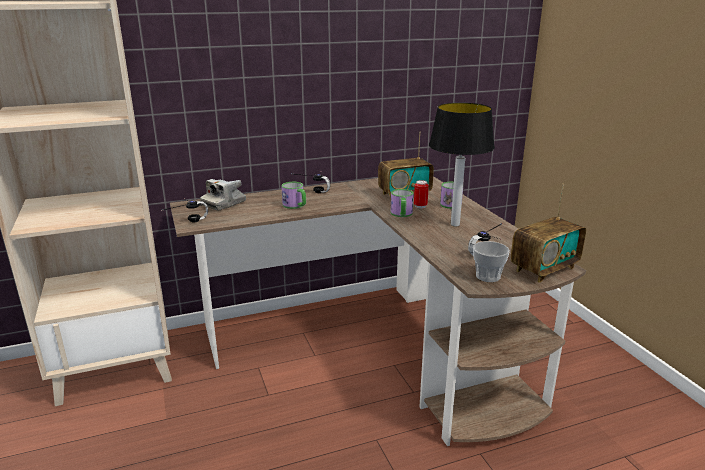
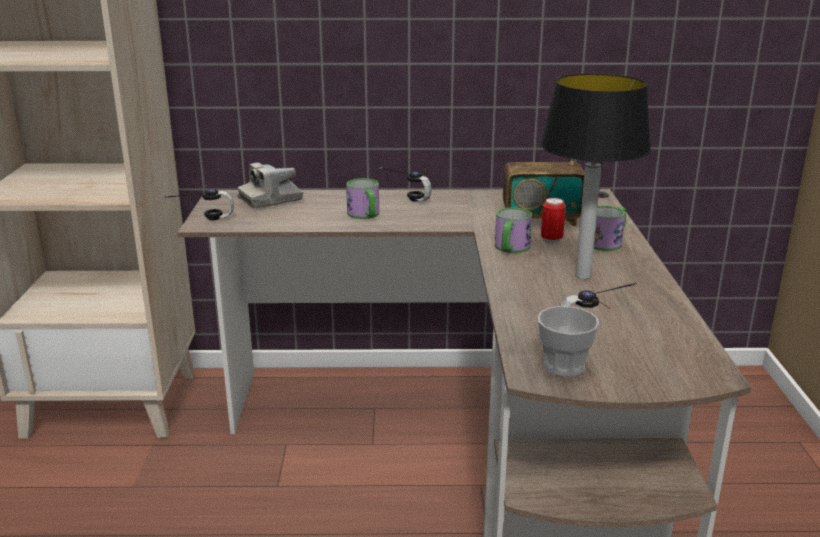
camera: 20 degrees right, 0 degrees up
radio [511,184,586,283] -> none

